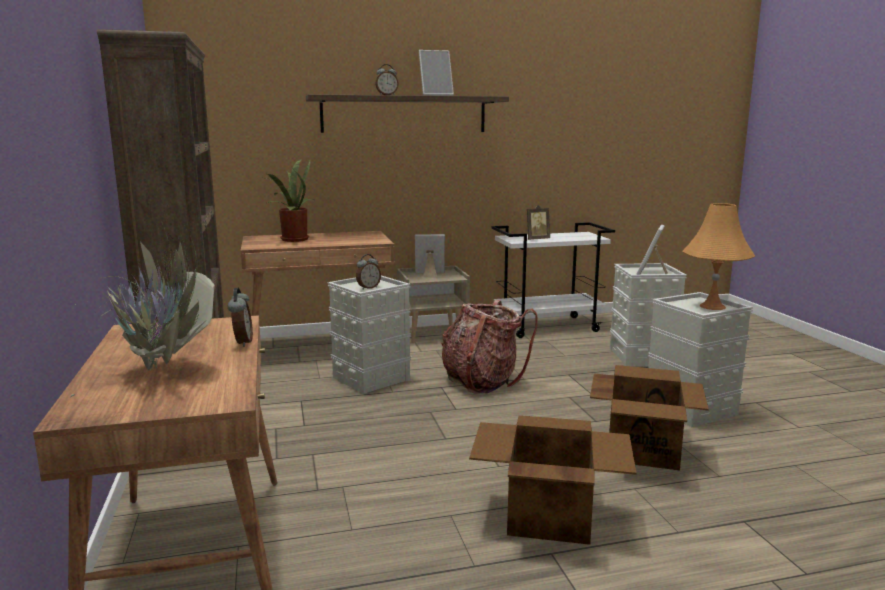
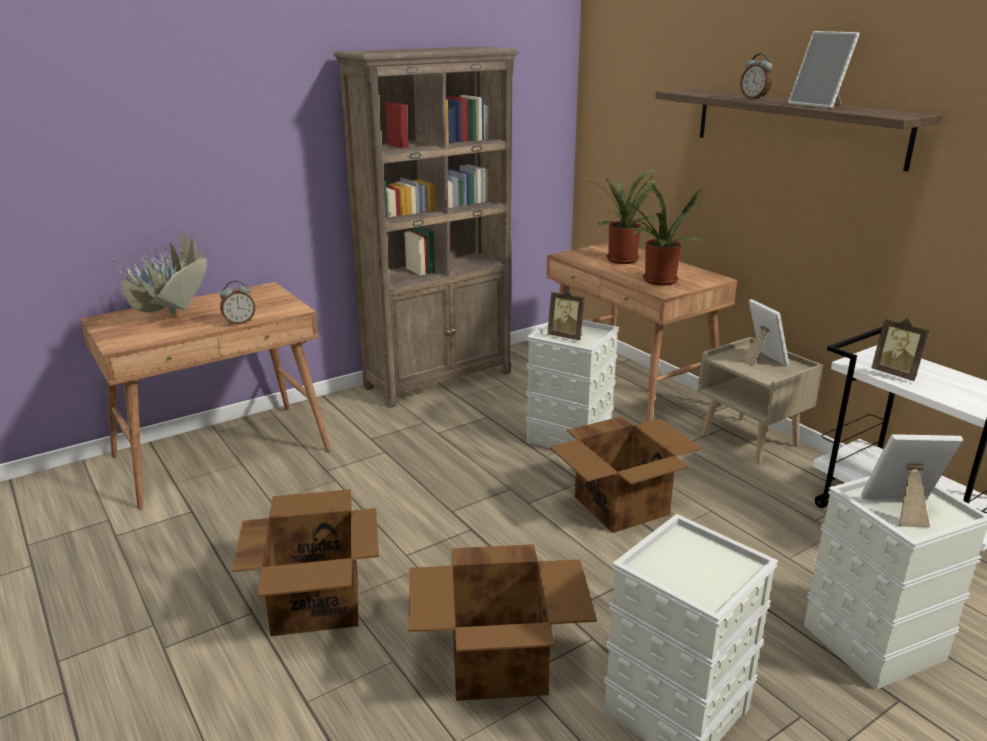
camera: 70 degrees right, 10 degrees up
alarm clock [356,254,381,289] -> picture frame [547,290,585,340]
backpack [441,300,538,394] -> cardboard box [550,417,702,533]
orange table lamp [683,203,755,310] -> none
none -> potted plant [625,178,712,286]

